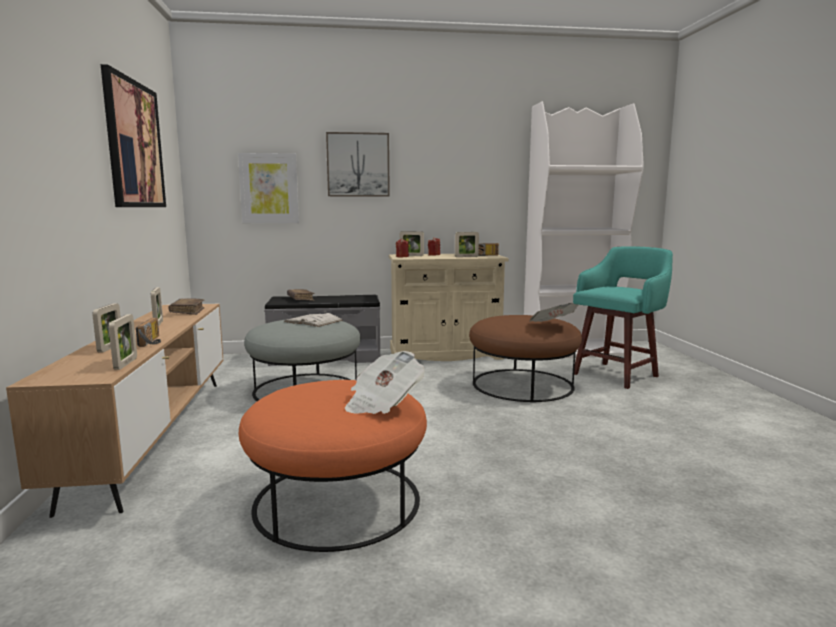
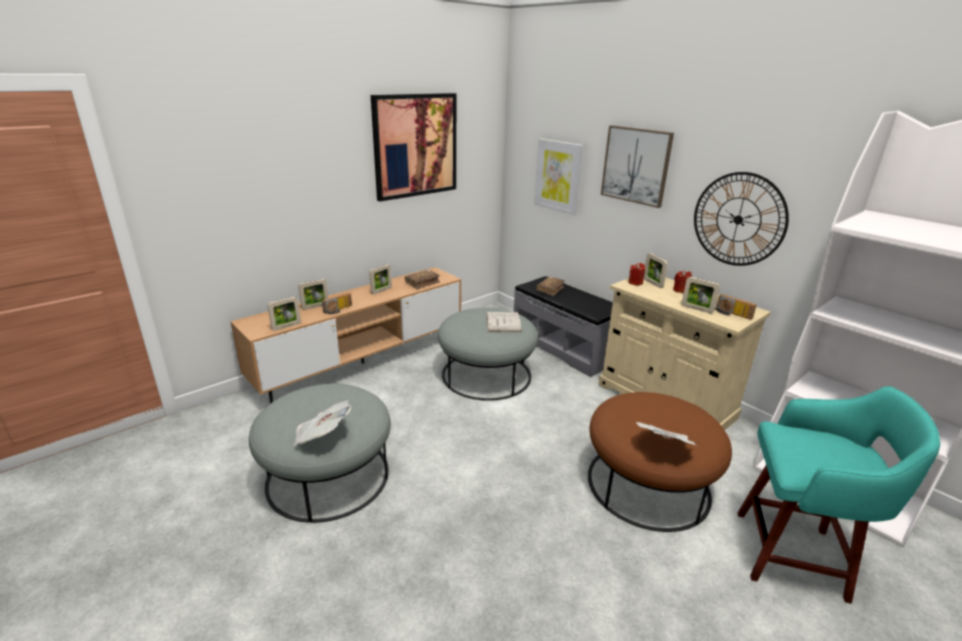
camera: 55 degrees right, 15 degrees up
orange ottoman [239,380,427,552] -> grey ottoman [249,383,391,523]
none -> wall clock [694,172,789,266]

